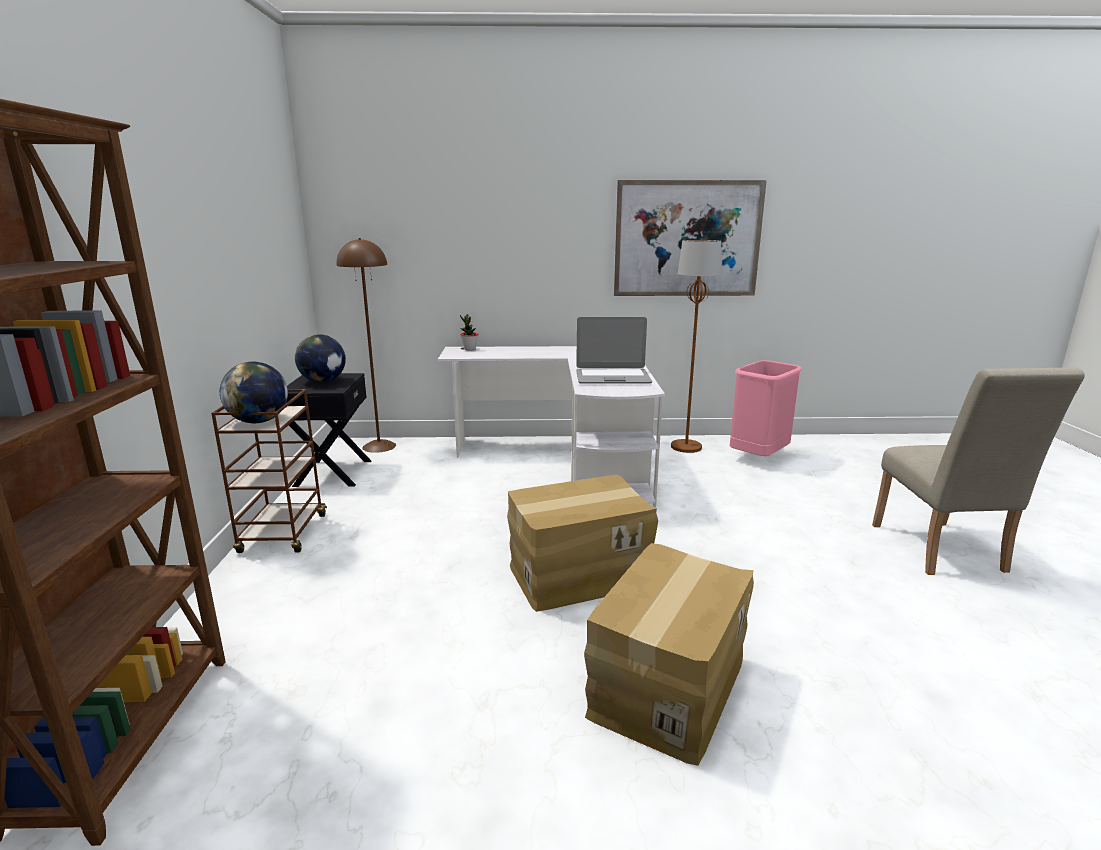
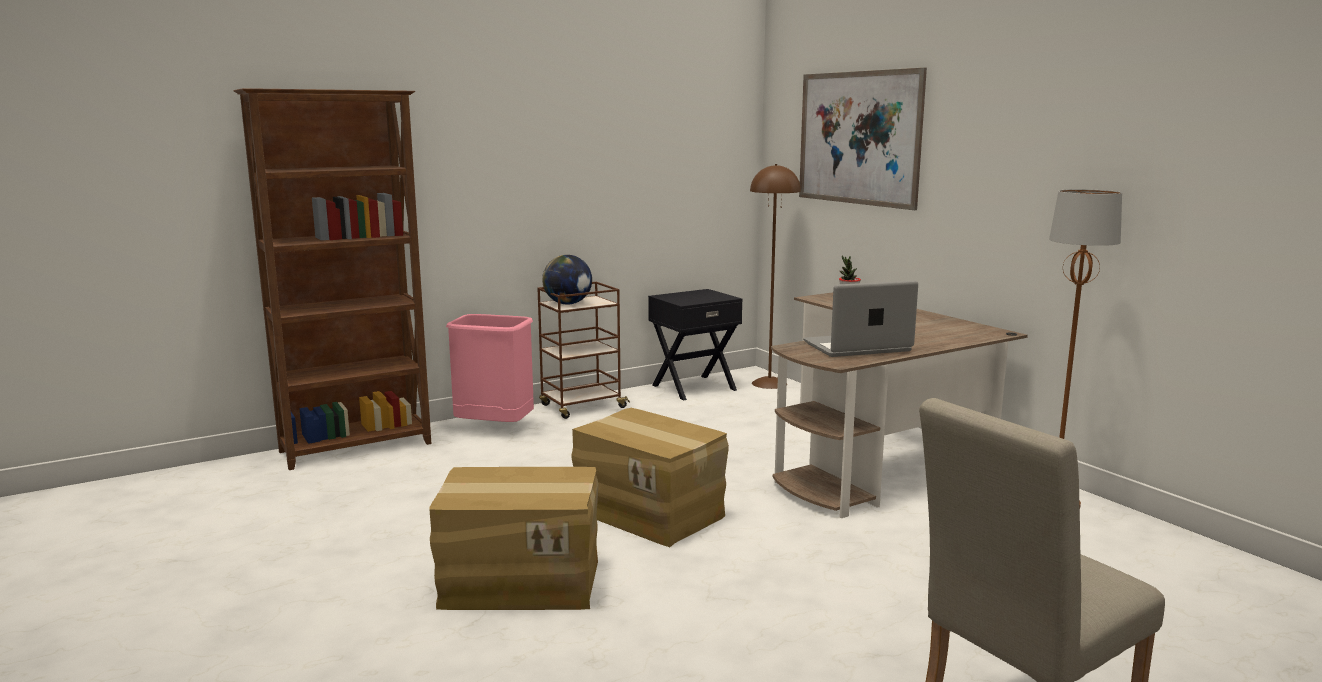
camera: 60 degrees right, 5 degrees down
globe [295,334,346,383] -> none
white desk [438,346,665,507] -> brown desk [771,292,1028,518]
laptop [576,317,652,383] -> laptop turned 105 degrees clockwise [803,281,918,357]
picture [614,180,767,296] -> picture moved to [799,68,927,210]
pink trash can [730,360,802,456] -> pink trash can moved to [446,314,534,422]

